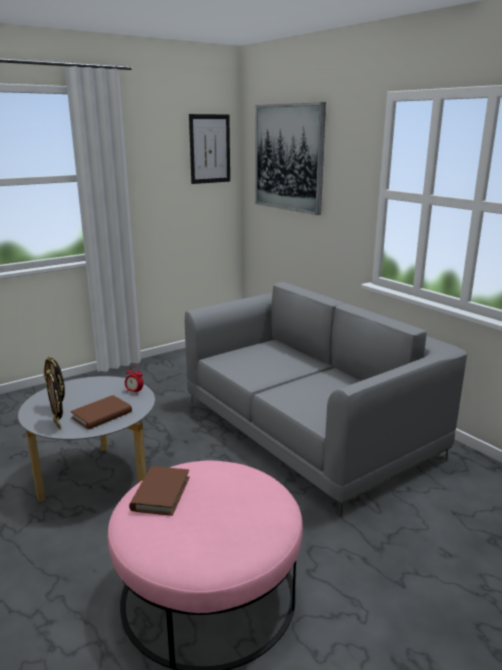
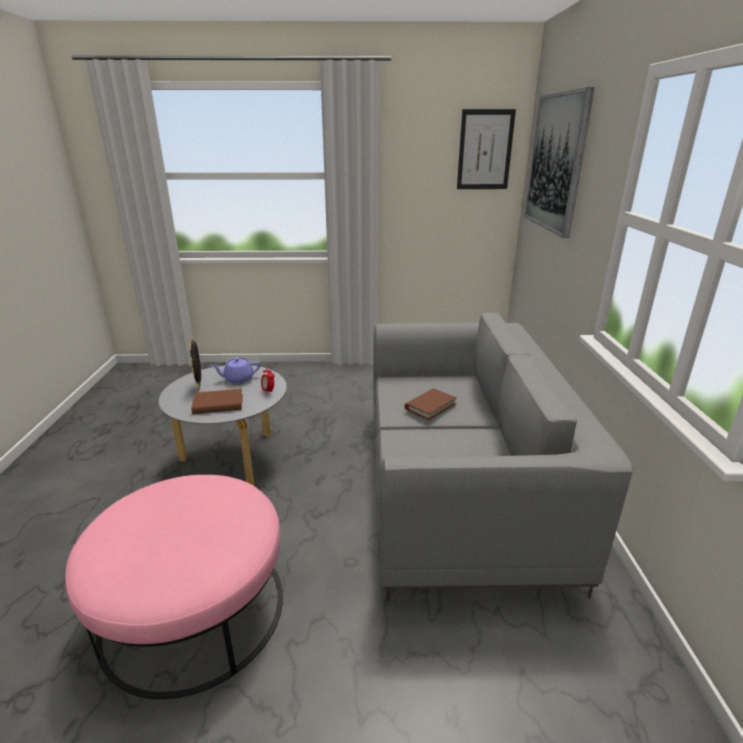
camera: 35 degrees right, 5 degrees up
picture frame [46,369,63,430] -> none
brown book [129,466,189,516] -> brown book moved to [404,388,457,420]
none -> purple teapot [211,357,260,383]

